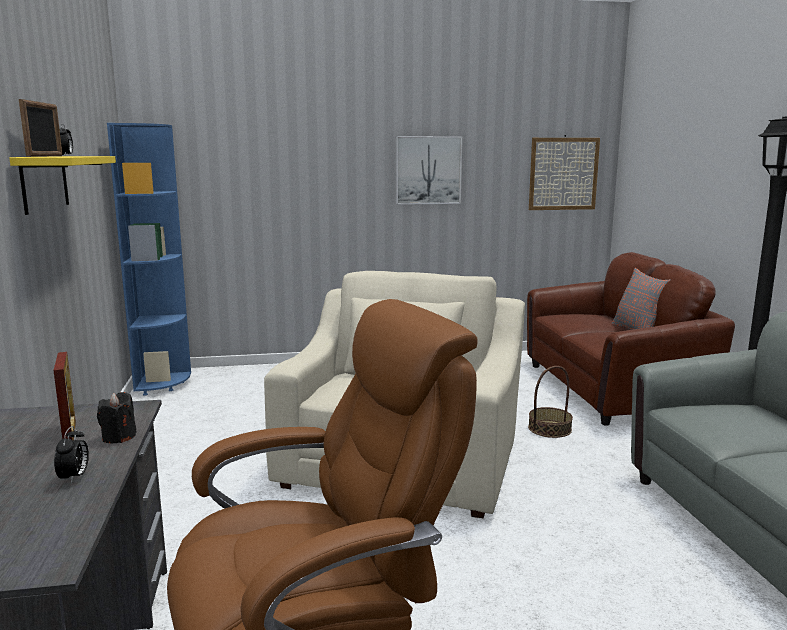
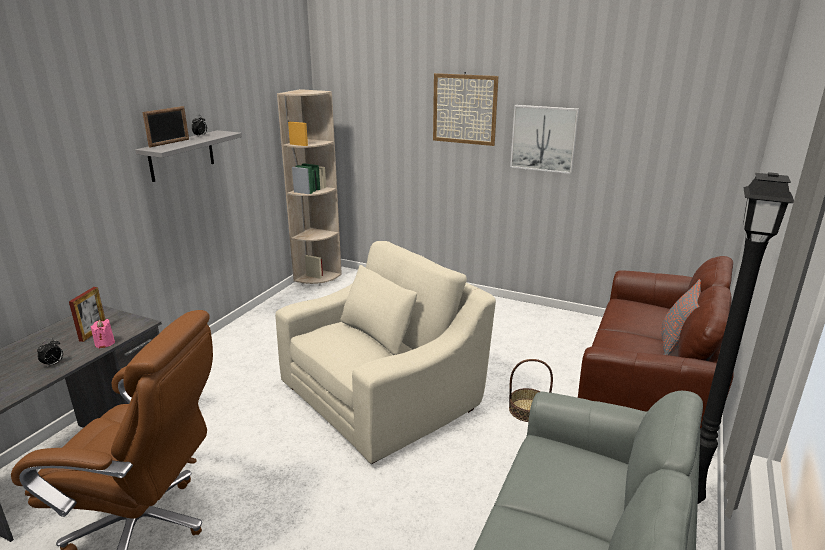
camera: 35 degrees right, 10 degrees up
yellow shelf [9,156,116,215] -> grey shelf [135,130,242,182]
black candle [97,392,137,443] -> pink candle [91,319,115,348]
blue bookcase [107,123,191,395] -> beige bookcase [277,89,342,286]
picture [529,135,600,210] -> picture moved to [433,72,498,146]

